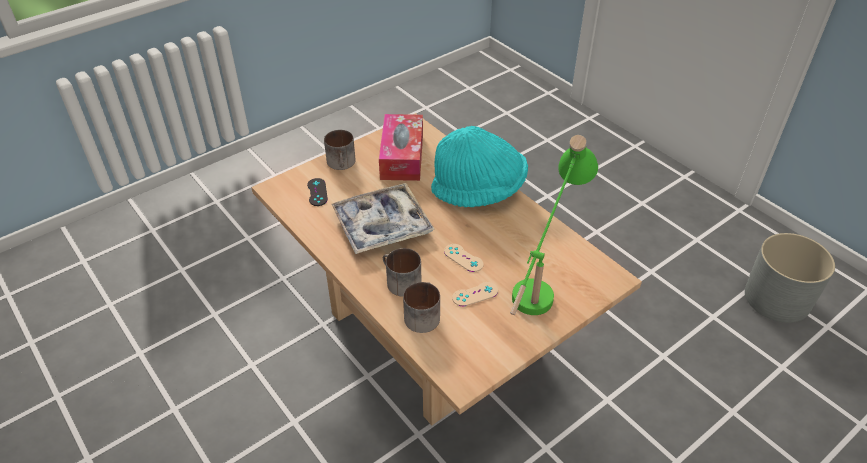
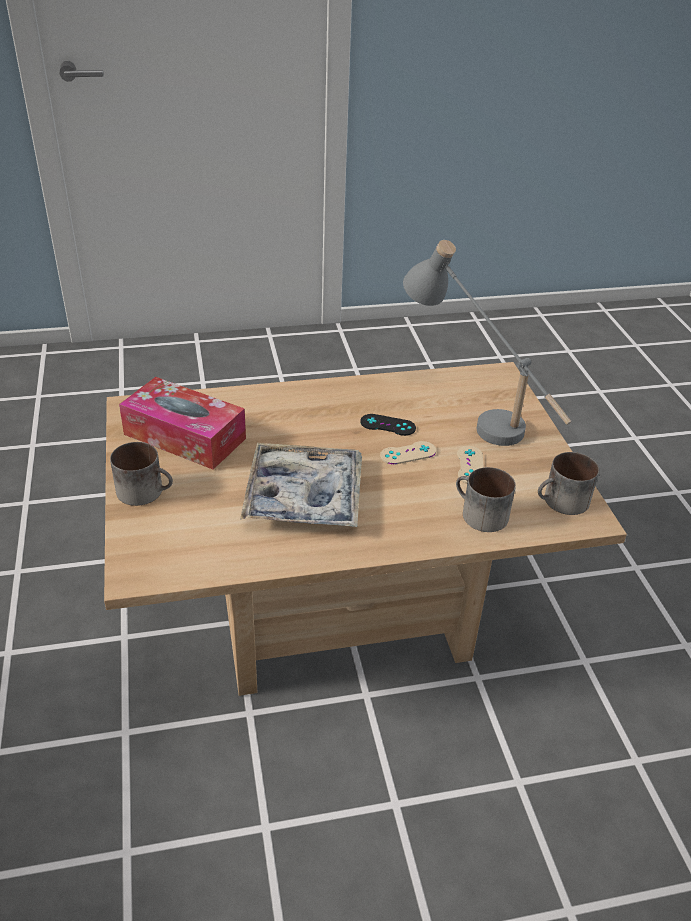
camera: 65 degrees left, 5 degrees down
black game controller [307,178,328,206] -> black game controller moved to [360,414,416,436]
mug [383,248,421,297] -> mug moved to [538,452,599,515]
turquoise hat [431,126,528,207] -> none
green table lamp [510,135,598,315] -> grey table lamp [403,240,572,446]
grey planter [745,233,835,323] -> none

